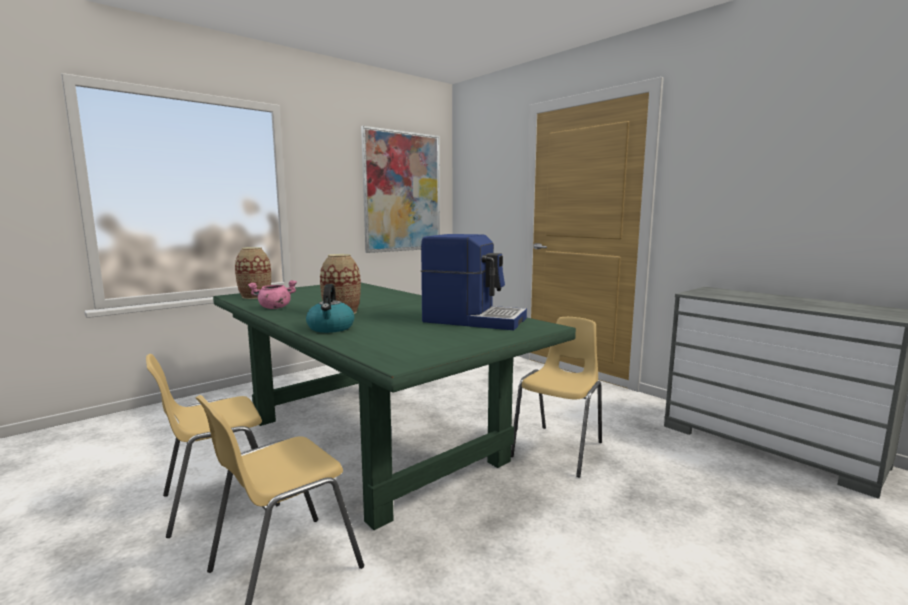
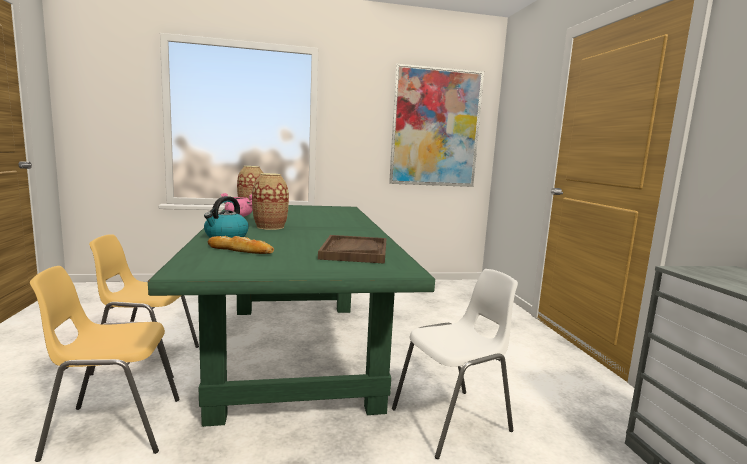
camera: 30 degrees right, 0 degrees up
coffee machine [421,234,527,330] -> brown tray [318,235,387,264]
yellow chair [511,317,602,478] -> white chair [392,269,518,459]
none -> bread [208,236,274,254]

